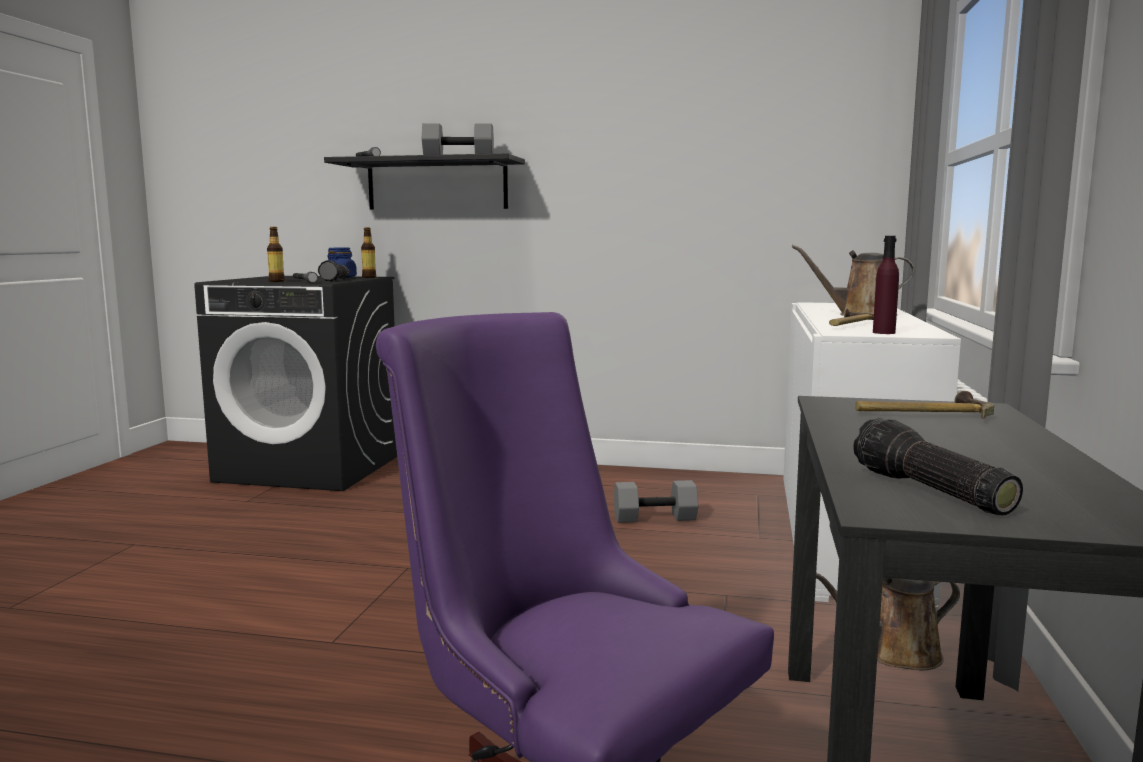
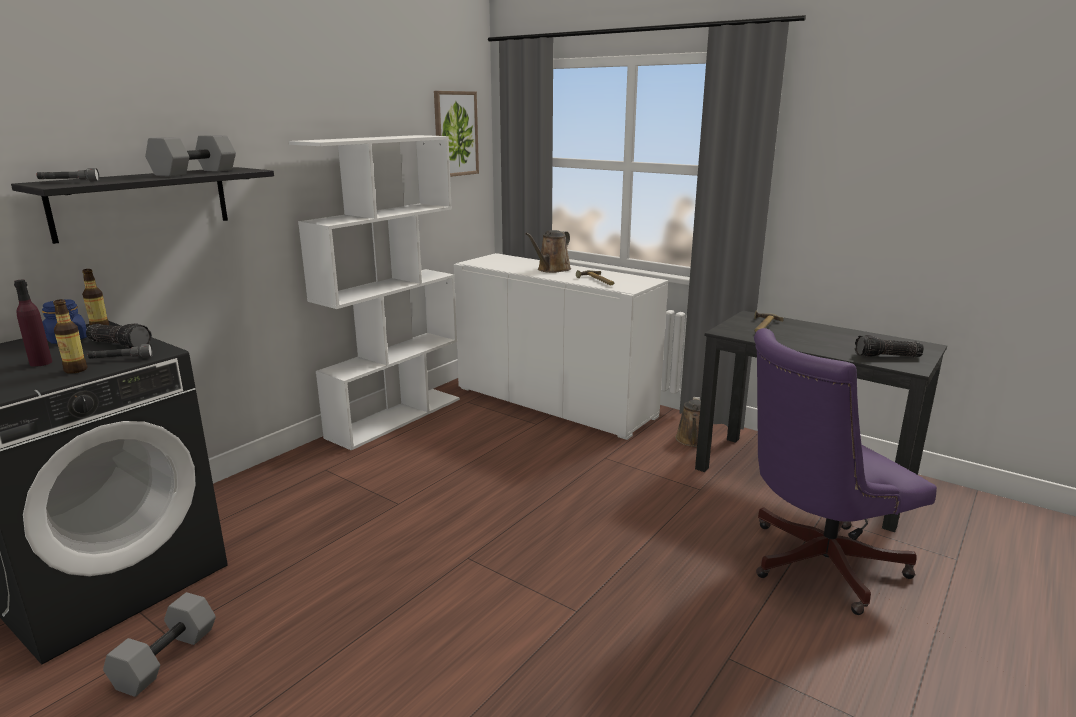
camera: 65 degrees left, 10 degrees up
grey dumbbell [614,480,699,523] -> grey dumbbell moved to [103,592,216,697]
purple bottle [873,236,899,334] -> purple bottle moved to [14,280,52,367]
none -> white bookcase [289,135,460,450]
none -> picture [434,91,479,177]

